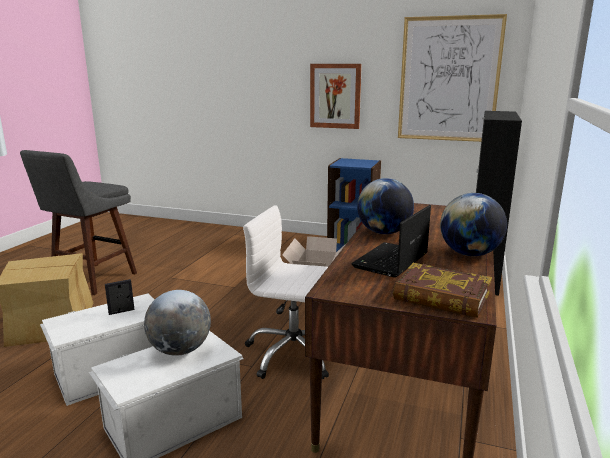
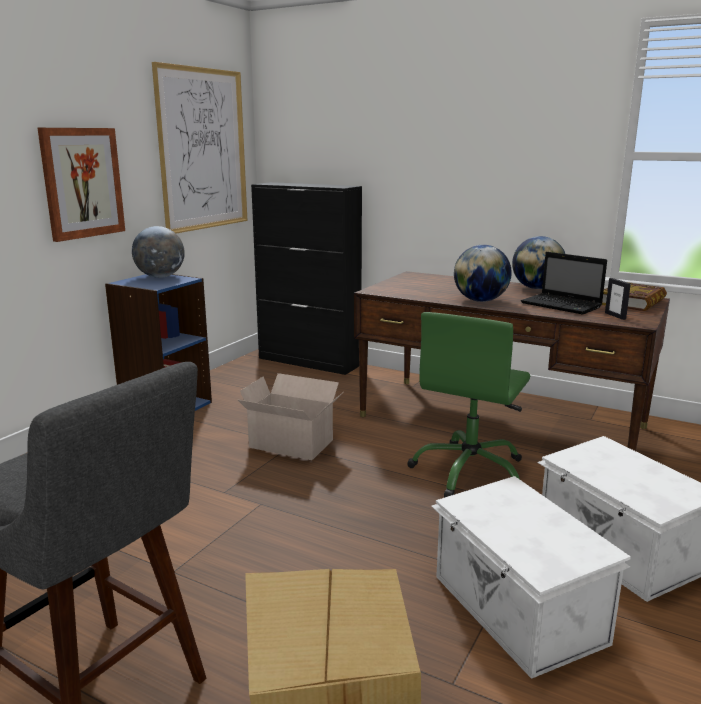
camera: 80 degrees left, 0 degrees up
picture frame [105,279,135,315] -> picture frame moved to [605,278,631,320]
globe [144,290,211,356] -> globe moved to [132,226,185,278]
white office chair [243,205,329,379] -> green office chair [407,312,530,498]

